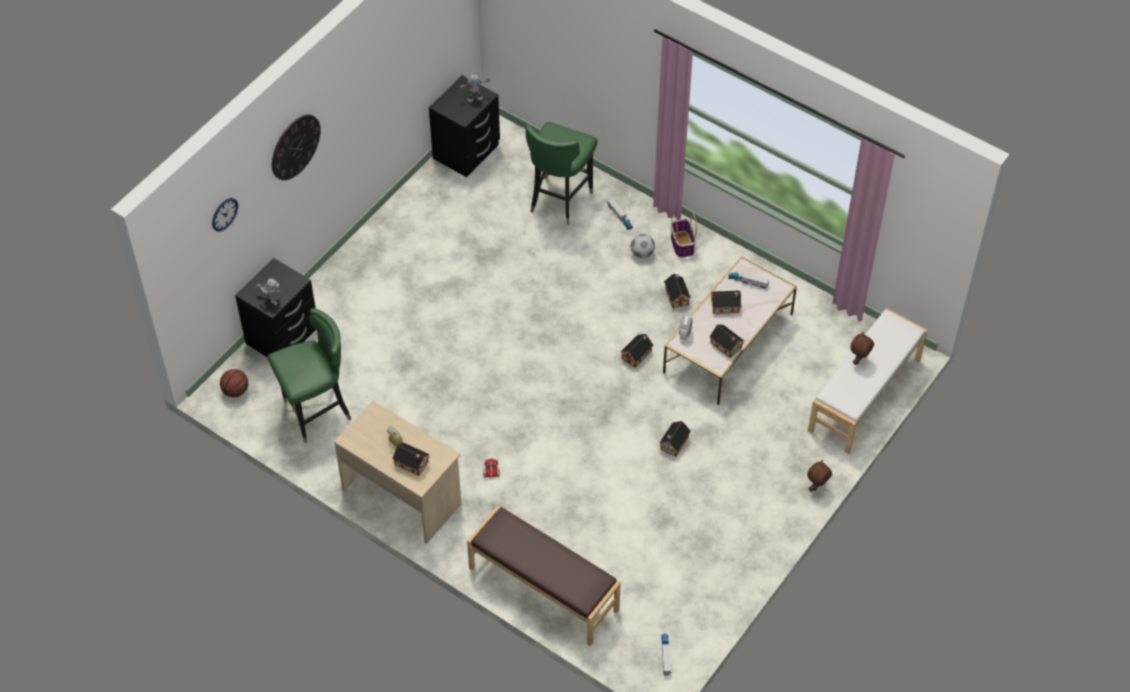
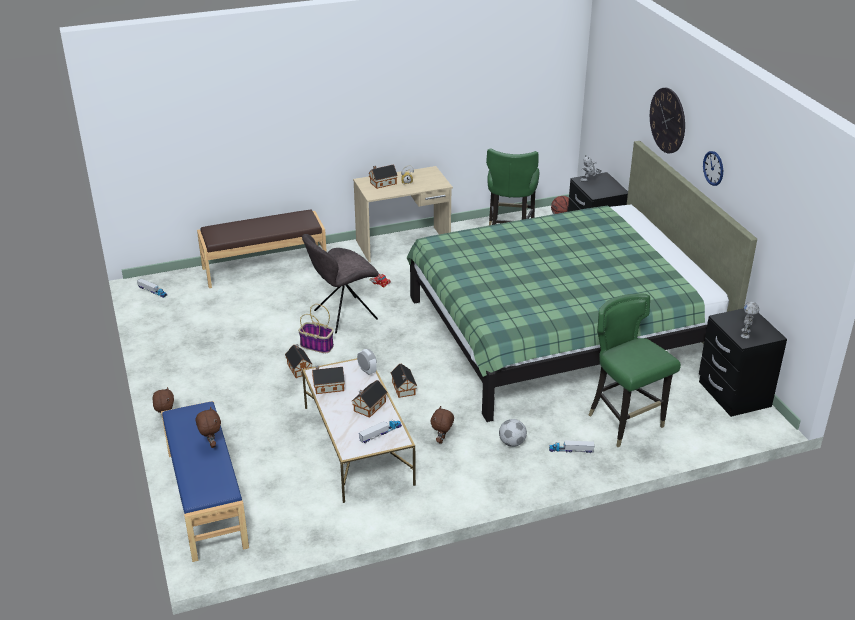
camera: 125 degrees right, 20 degrees down
wall clock [212,198,238,232] -> wall clock moved to [703,151,723,186]
toy house [664,274,691,308] -> brown plush toy [431,406,454,444]
basket [671,212,697,257] -> basket moved to [298,304,334,353]
white bench [808,308,928,454] -> blue bench [161,401,249,562]
none -> grey chair [302,234,379,333]
none -> green bed [407,141,757,422]

